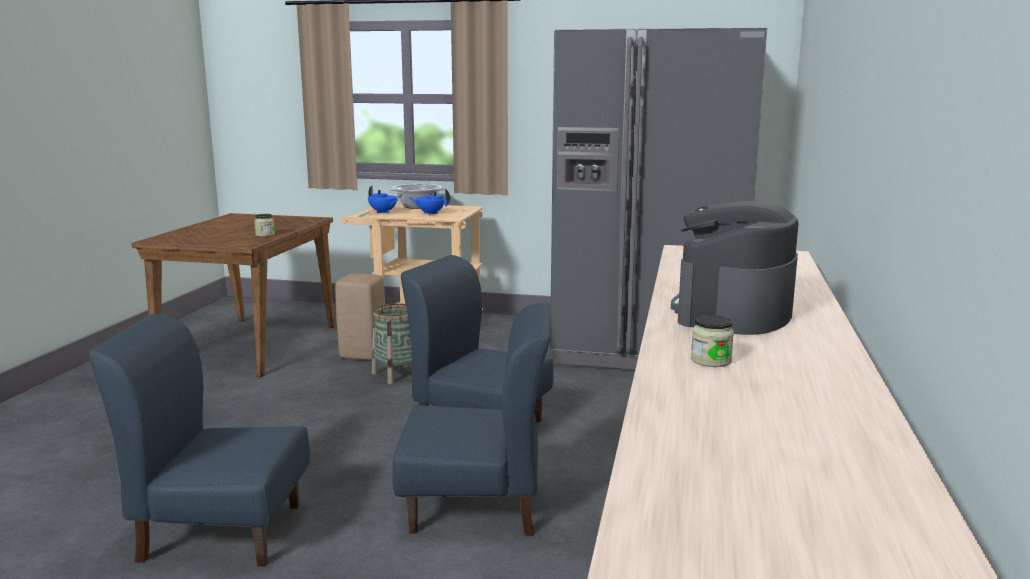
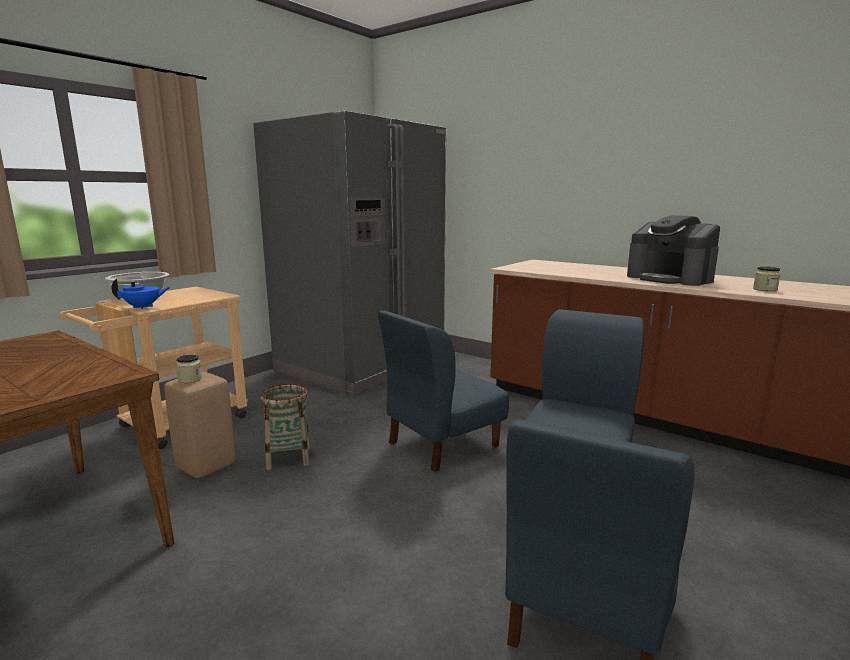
camera: 65 degrees left, 0 degrees up
jar [254,214,275,237] -> jar moved to [176,355,202,383]
blue teapot [410,188,450,215] -> none

